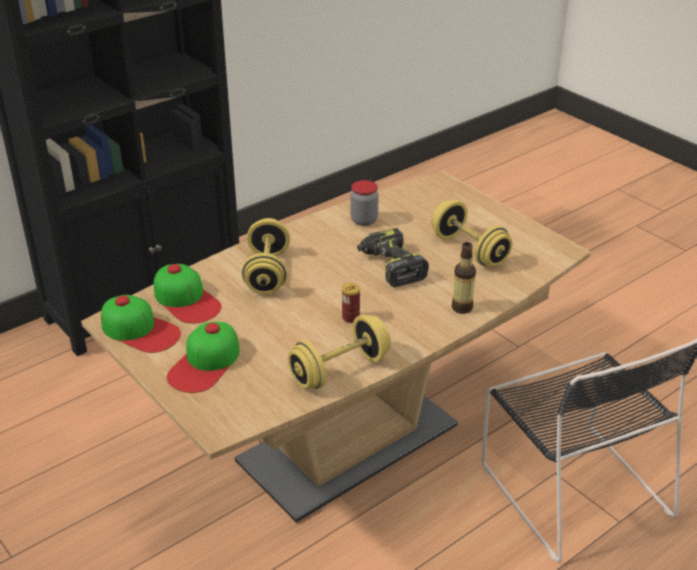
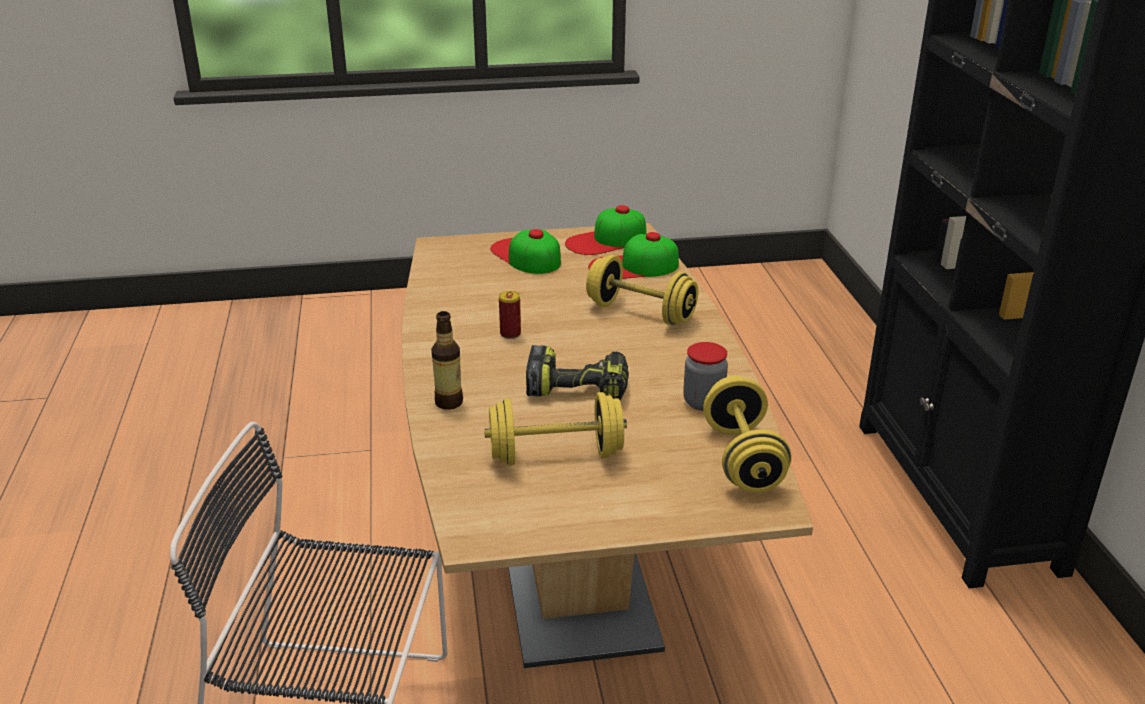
camera: 120 degrees right, 5 degrees down
yellow dumbbell [288,315,391,389] -> yellow dumbbell moved to [703,376,791,493]

